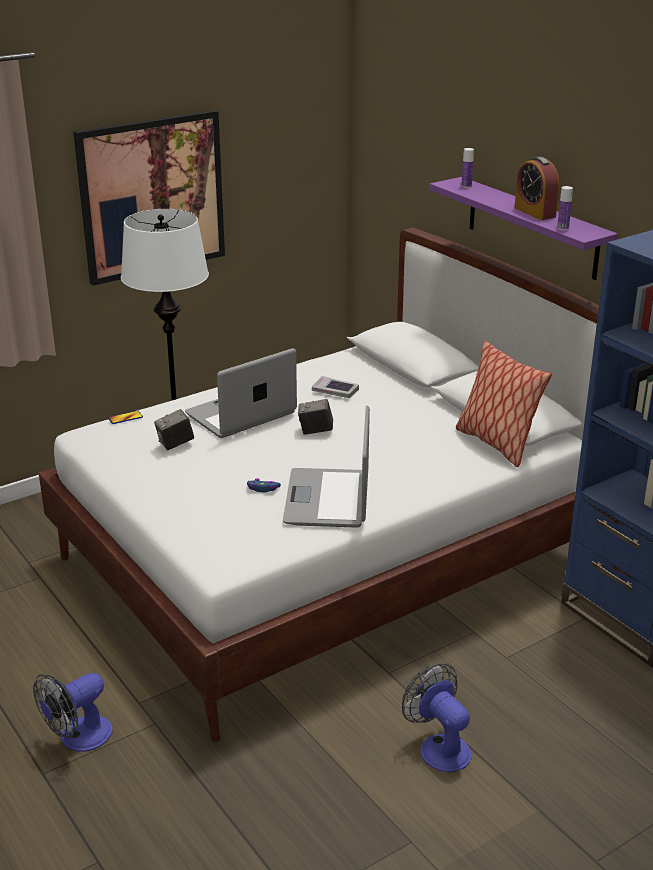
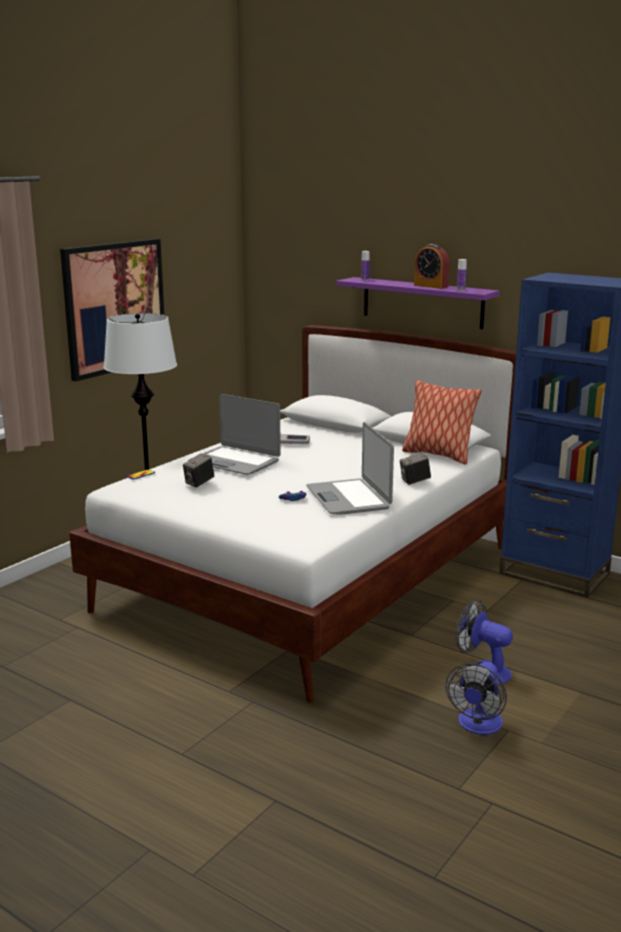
camera: 20 degrees left, 10 degrees down
fan [33,673,113,752] -> fan moved to [446,662,507,734]
laptop [185,348,297,438] -> laptop turned 90 degrees counterclockwise [188,394,281,475]
camera [298,399,333,435] -> camera moved to [400,453,431,485]

